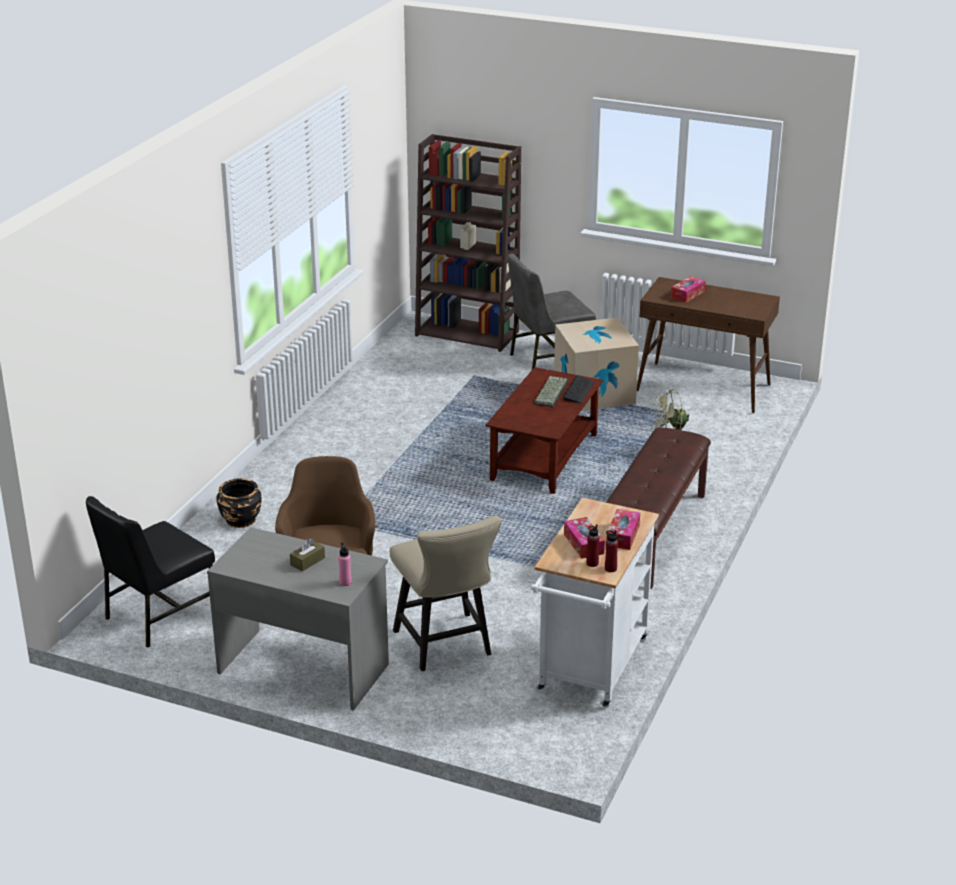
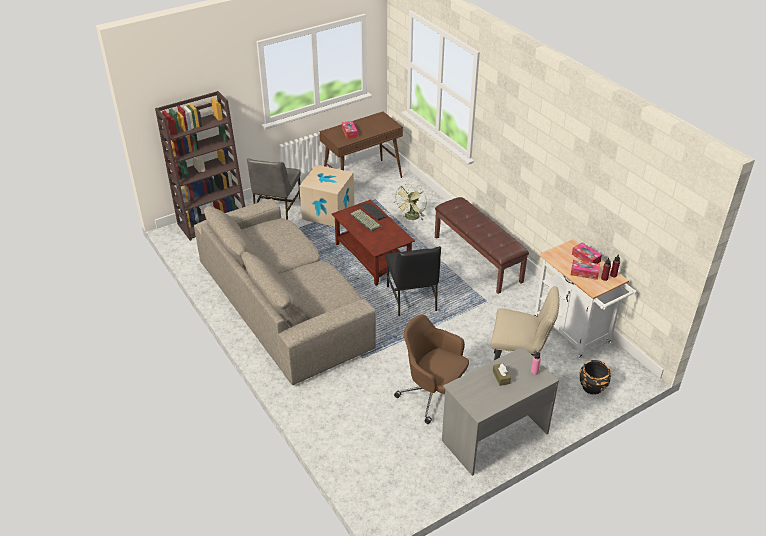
camera: 55 degrees left, 10 degrees up
black chair [86,496,215,648] -> black chair moved to [386,246,441,316]
black planter [216,478,262,528] -> black planter moved to [580,360,611,395]
none -> beige sofa [194,199,376,385]

